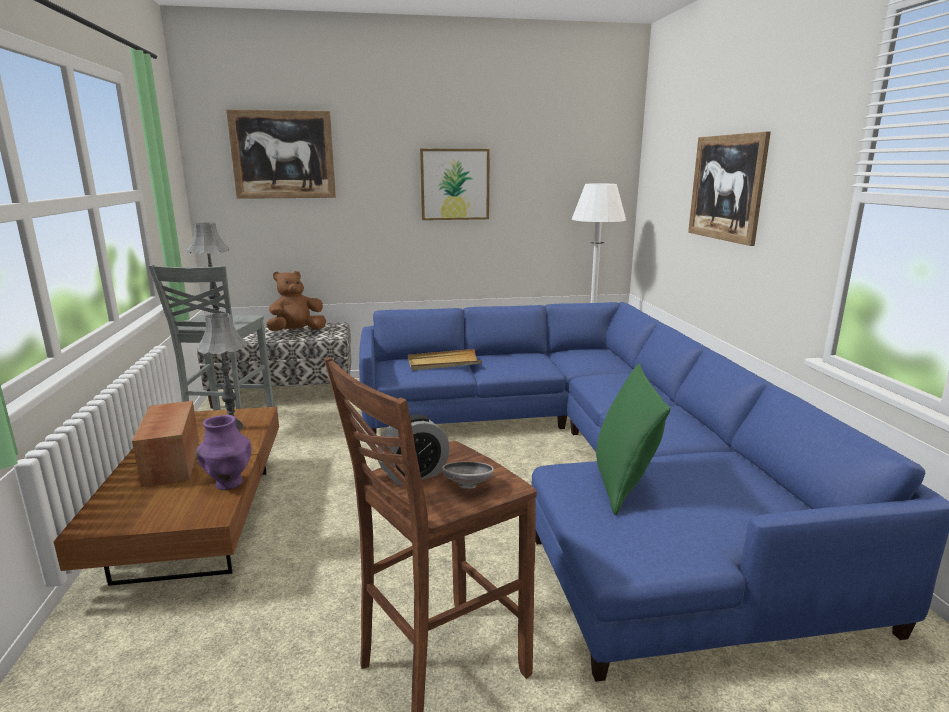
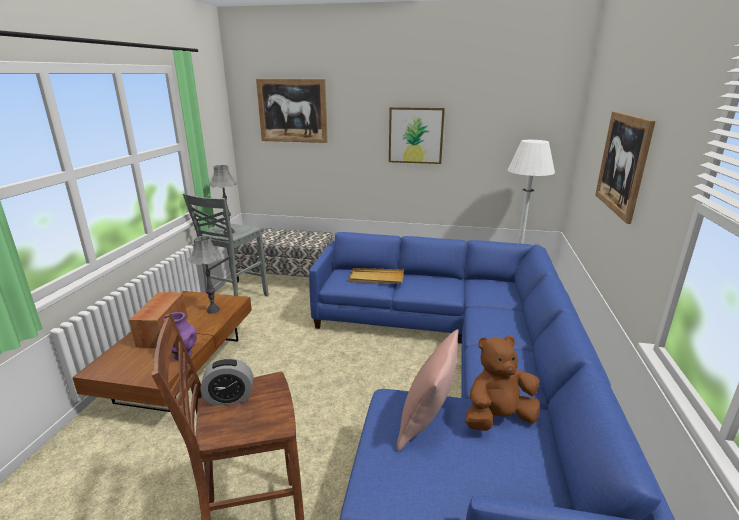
camera: 20 degrees right, 5 degrees up
brown plush toy [266,271,326,331] -> brown plush toy moved to [465,335,540,431]
grey bowl [442,461,494,489] -> none
green pillow [596,364,671,515] -> pink pillow [397,330,459,452]

